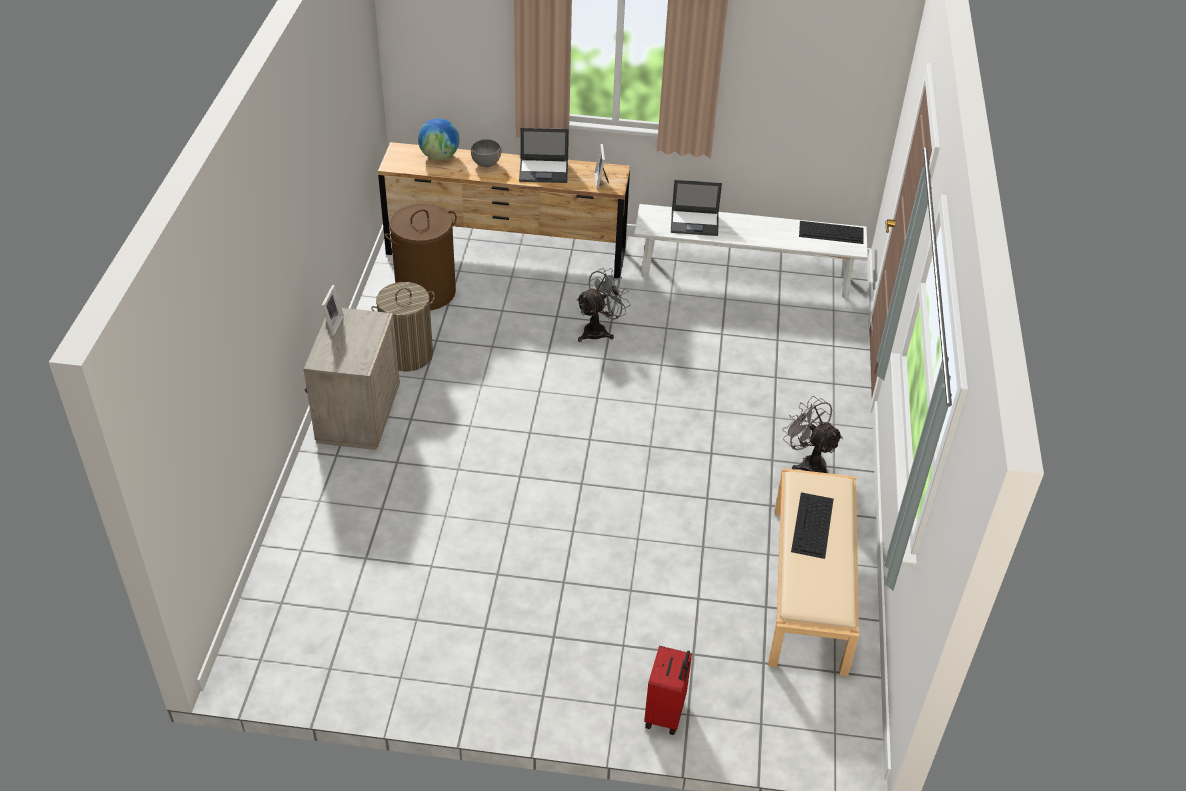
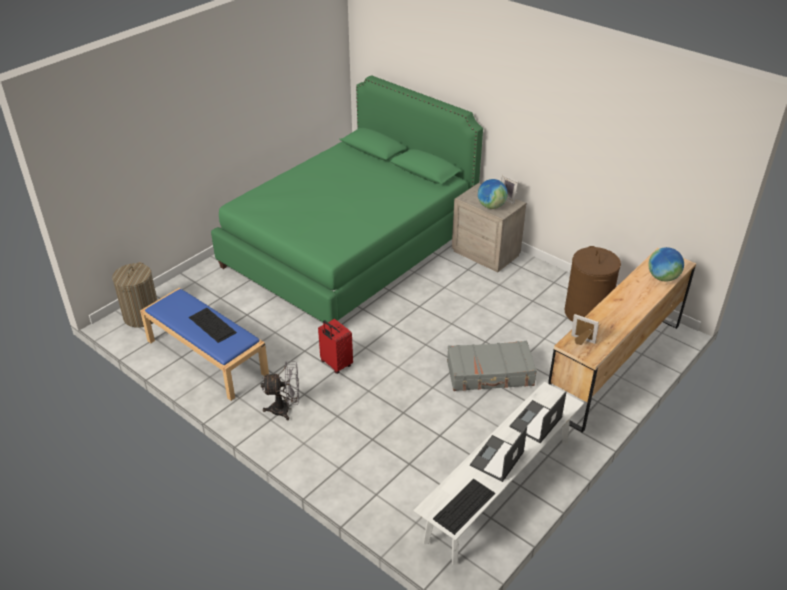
camera: 125 degrees right, 5 degrees down
laundry basket [371,282,435,371] -> laundry basket moved to [112,262,157,328]
grey bowl [471,139,502,167] -> none
laptop [519,128,569,183] -> laptop moved to [470,426,527,482]
grey fan [576,268,631,342] -> grey suitcase [447,341,537,391]
red suitcase [644,646,692,735] -> red suitcase moved to [318,319,353,374]
beige bench [768,468,859,676] -> blue bench [140,288,269,401]
none -> green bed [211,76,483,324]
none -> globe [478,179,508,209]

